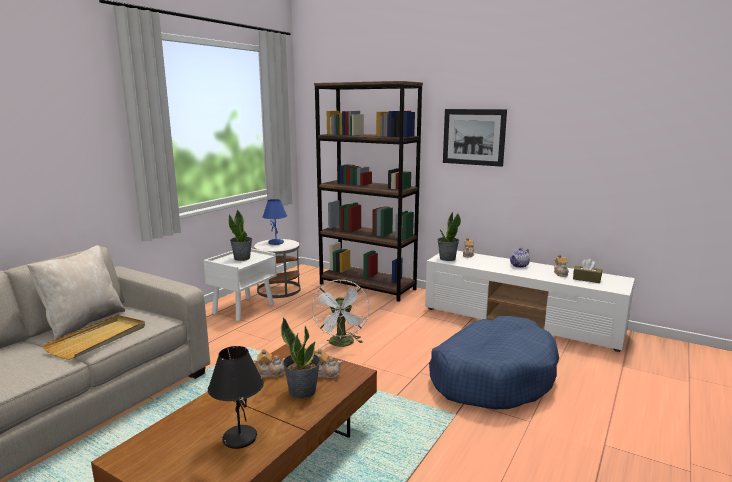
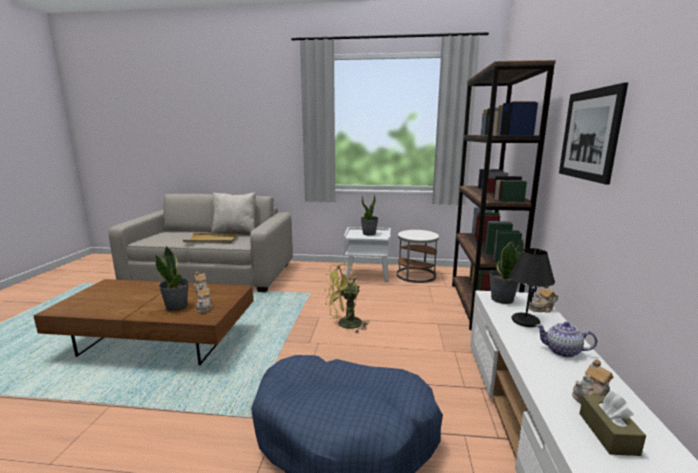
camera: 65 degrees right, 0 degrees up
black table lamp [208,346,264,449] -> black table lamp moved to [509,248,555,327]
blue table lamp [263,199,287,245] -> none
white fan [312,279,370,347] -> yellow fan [323,263,370,333]

